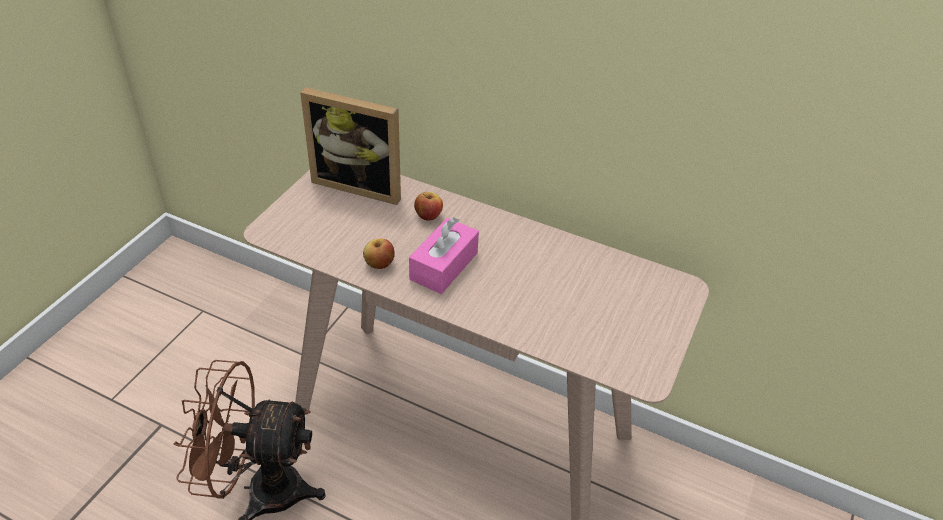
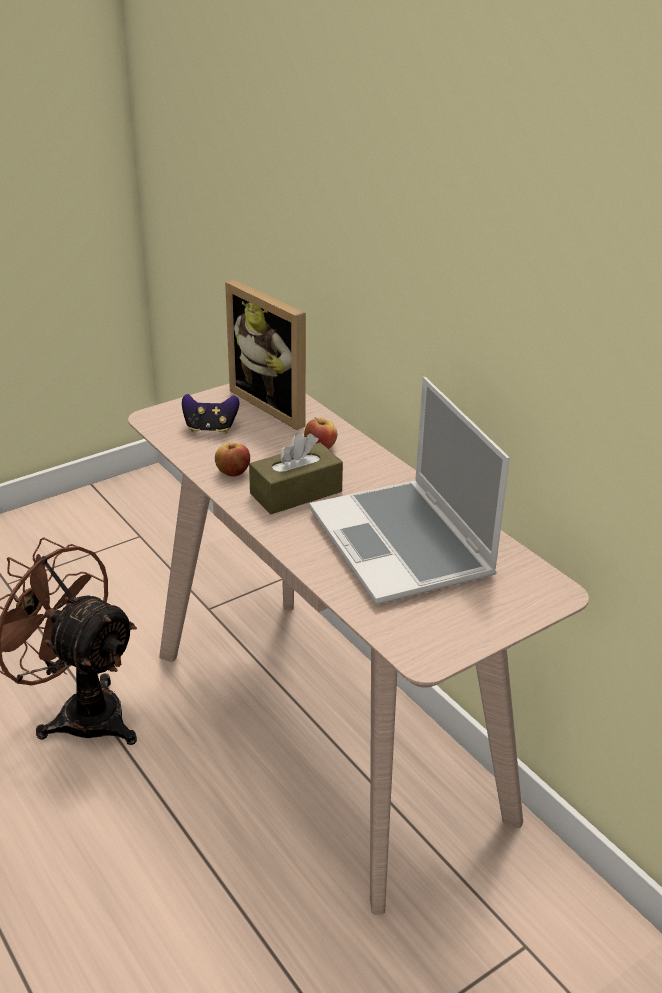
camera: 30 degrees right, 10 degrees down
pink tissue box [409,217,479,294] -> brown tissue box [249,433,343,514]
none -> game controller [182,394,240,433]
none -> laptop [309,377,510,605]

